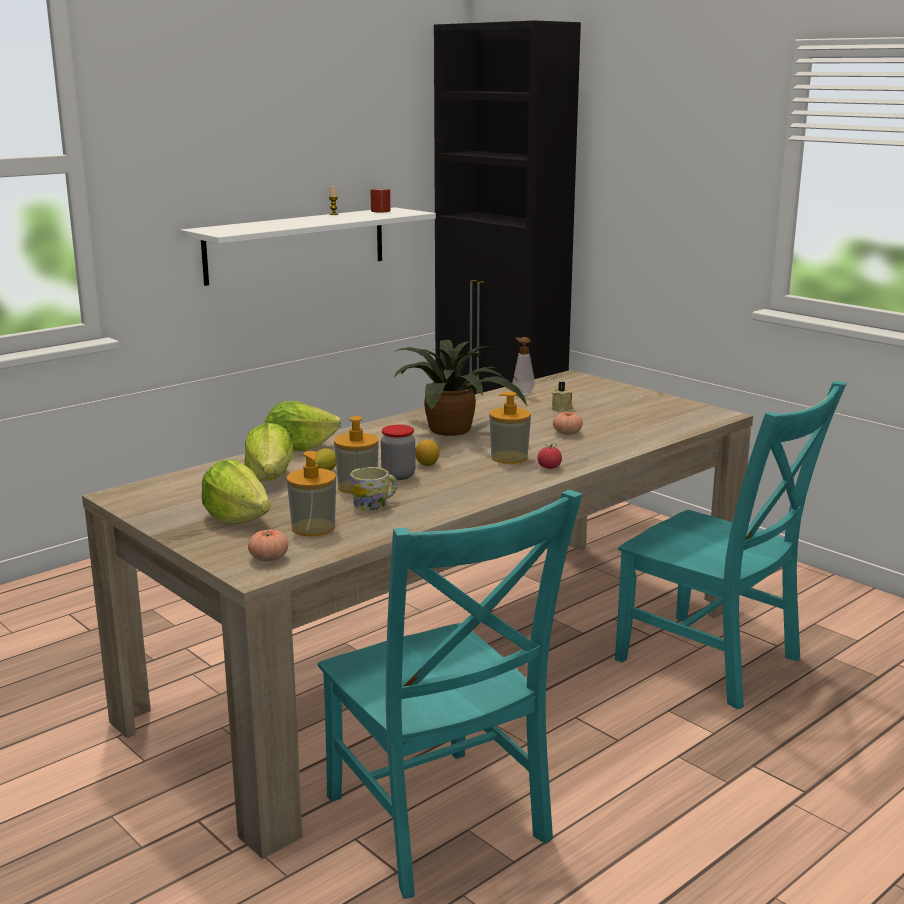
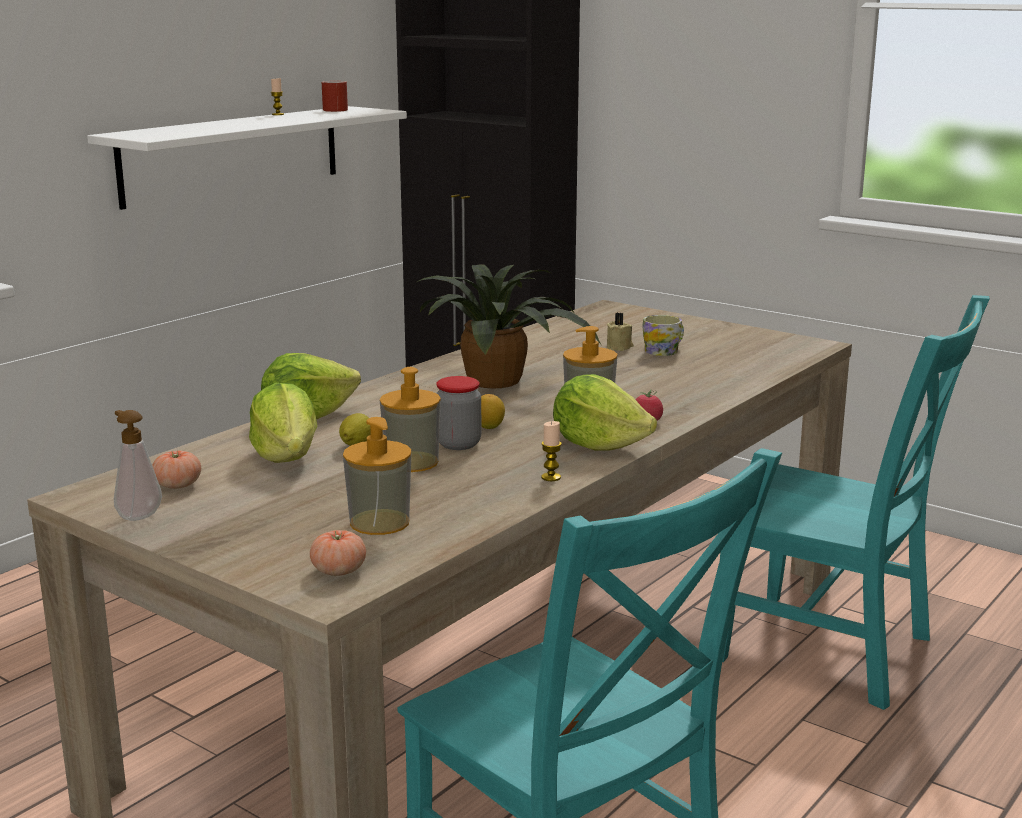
camera: 10 degrees left, 0 degrees up
lettuce [202,460,271,524] -> lettuce moved to [553,374,657,451]
mug [350,467,398,510] -> mug moved to [642,315,684,356]
soap dispenser [512,337,535,395] -> soap dispenser moved to [114,410,162,521]
tomato [553,412,583,435] -> tomato moved to [152,451,201,489]
none -> candle [541,421,562,481]

